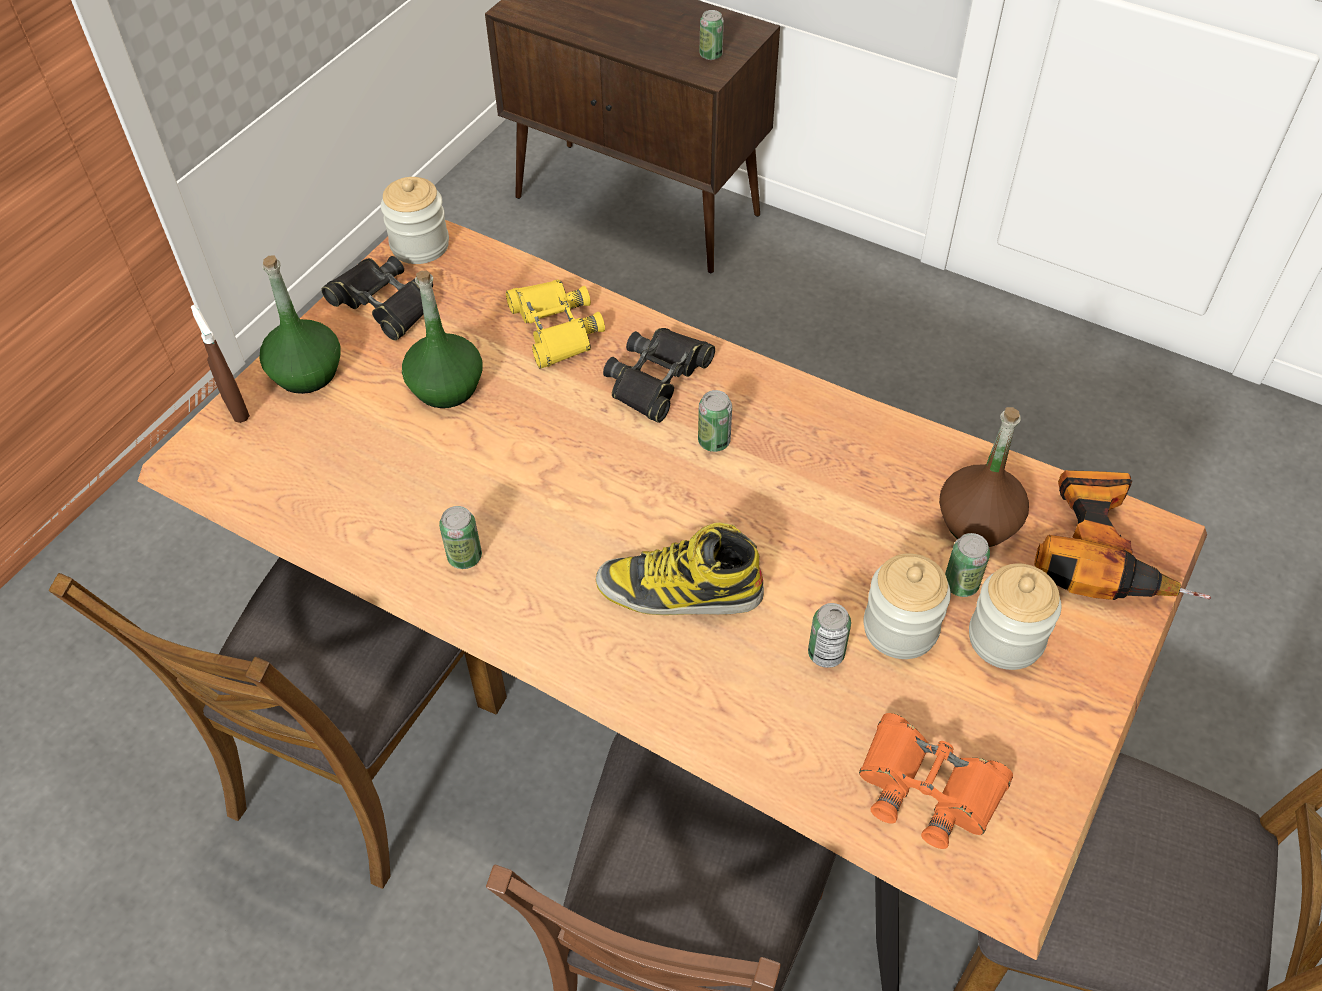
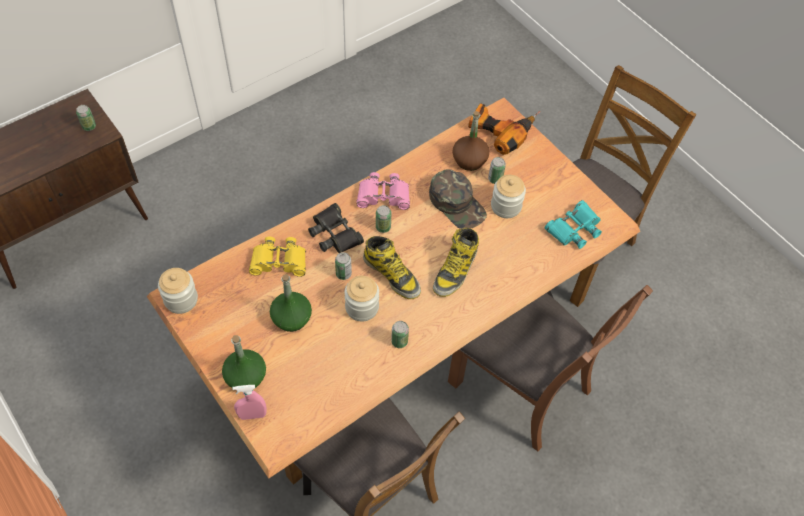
camera: 70 degrees left, 5 degrees up
brown spray bottle [191,305,250,423] -> pink spray bottle [232,385,267,420]
black binoculars [322,256,433,341] -> none
can [808,603,851,668] -> can moved to [335,252,352,280]
orange binoculars [859,713,1013,849] -> turquoise binoculars [544,200,602,249]
jar [969,564,1061,670] -> jar moved to [344,276,379,321]
none -> pink binoculars [356,172,410,210]
none -> boot [363,236,421,299]
none -> green cap [429,169,487,229]

